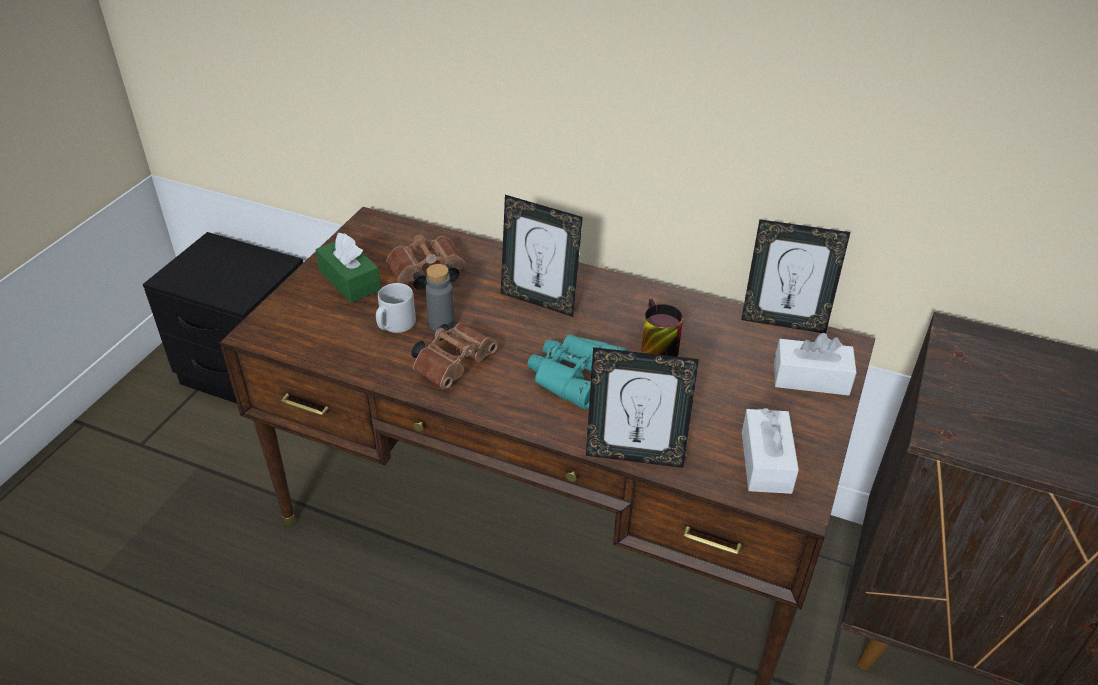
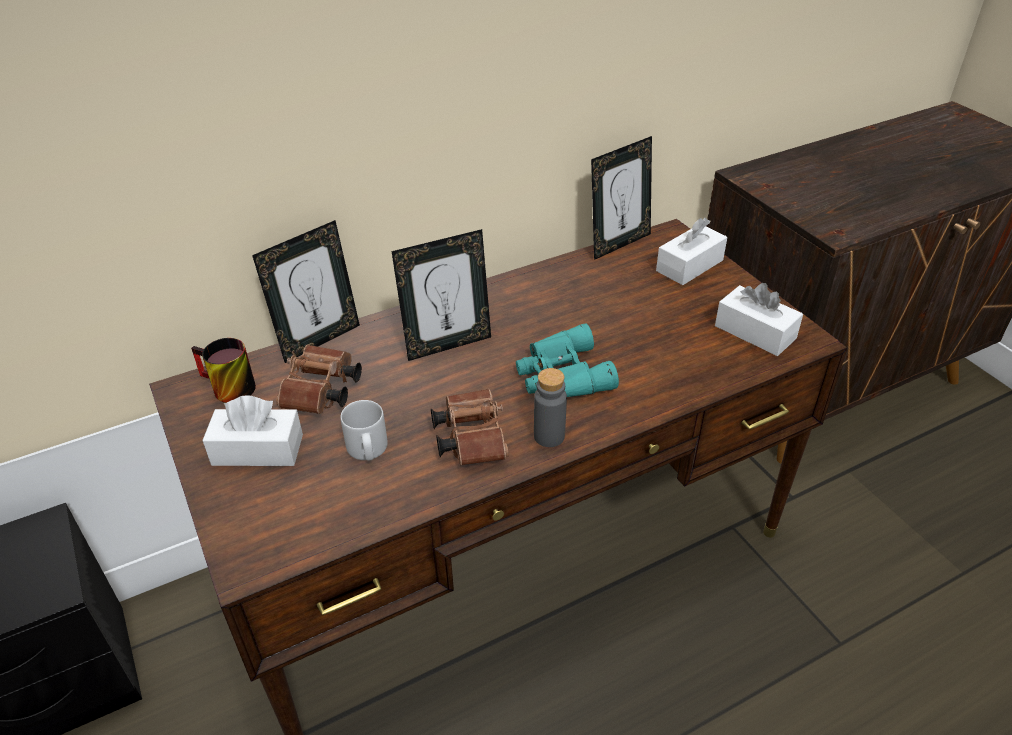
camera: 50 degrees left, 0 degrees up
green tissue box [316,233,381,303] -> white tissue box [202,395,303,466]
grey bottle [426,264,455,332] -> grey bottle moved to [534,368,567,447]
picture frame [586,347,699,468] -> picture frame moved to [252,220,360,363]
mug [641,299,683,357] -> mug moved to [191,338,256,403]

